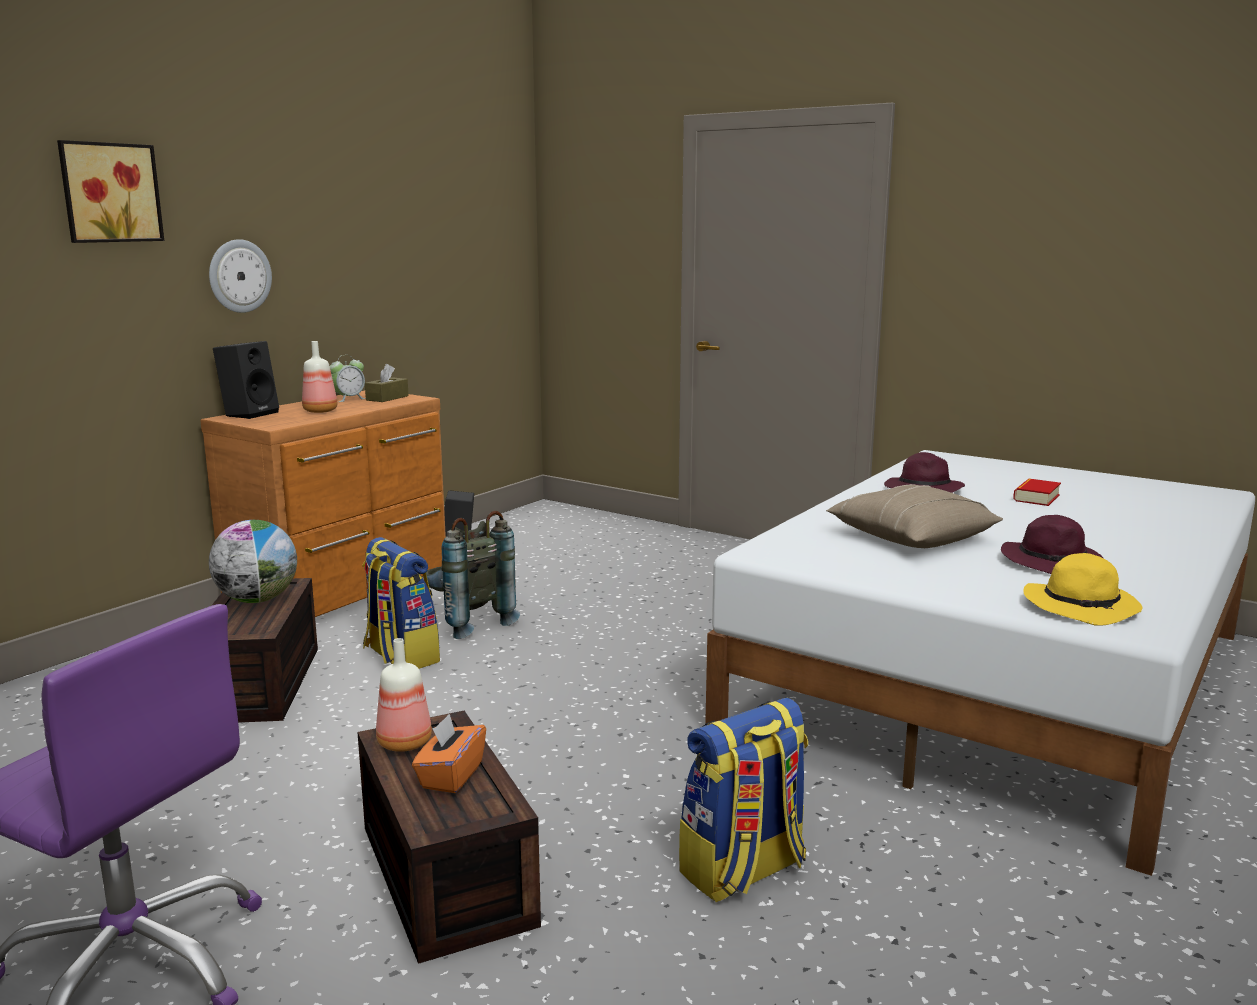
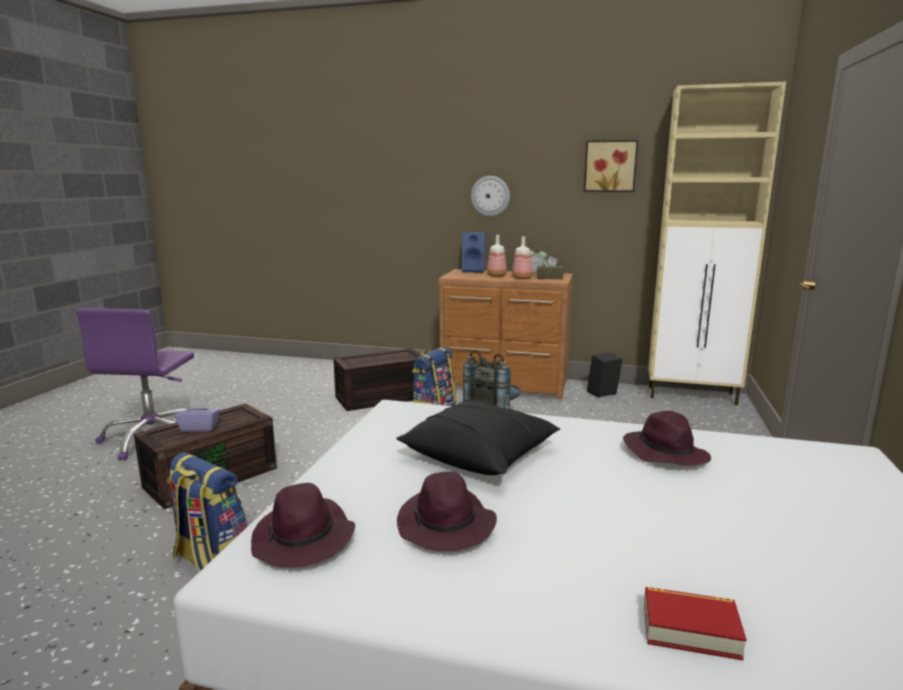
camera: 70 degrees right, 0 degrees up
picture [57,140,164,243] -> picture moved to [584,140,638,192]
globe [209,520,297,603] -> none
black speaker [213,341,279,419] -> blue speaker [462,232,486,273]
bottle [376,638,432,752] -> bottle moved to [512,236,533,279]
orange tissue box [412,714,486,793] -> purple tissue box [174,399,220,432]
beige pillow [826,484,1003,548] -> black pillow [396,400,560,475]
book [1013,479,1061,506] -> book moved to [644,587,747,660]
yellow hat [1024,553,1143,626] -> purple hat [251,483,355,568]
none -> beige cabinet [648,82,786,406]

